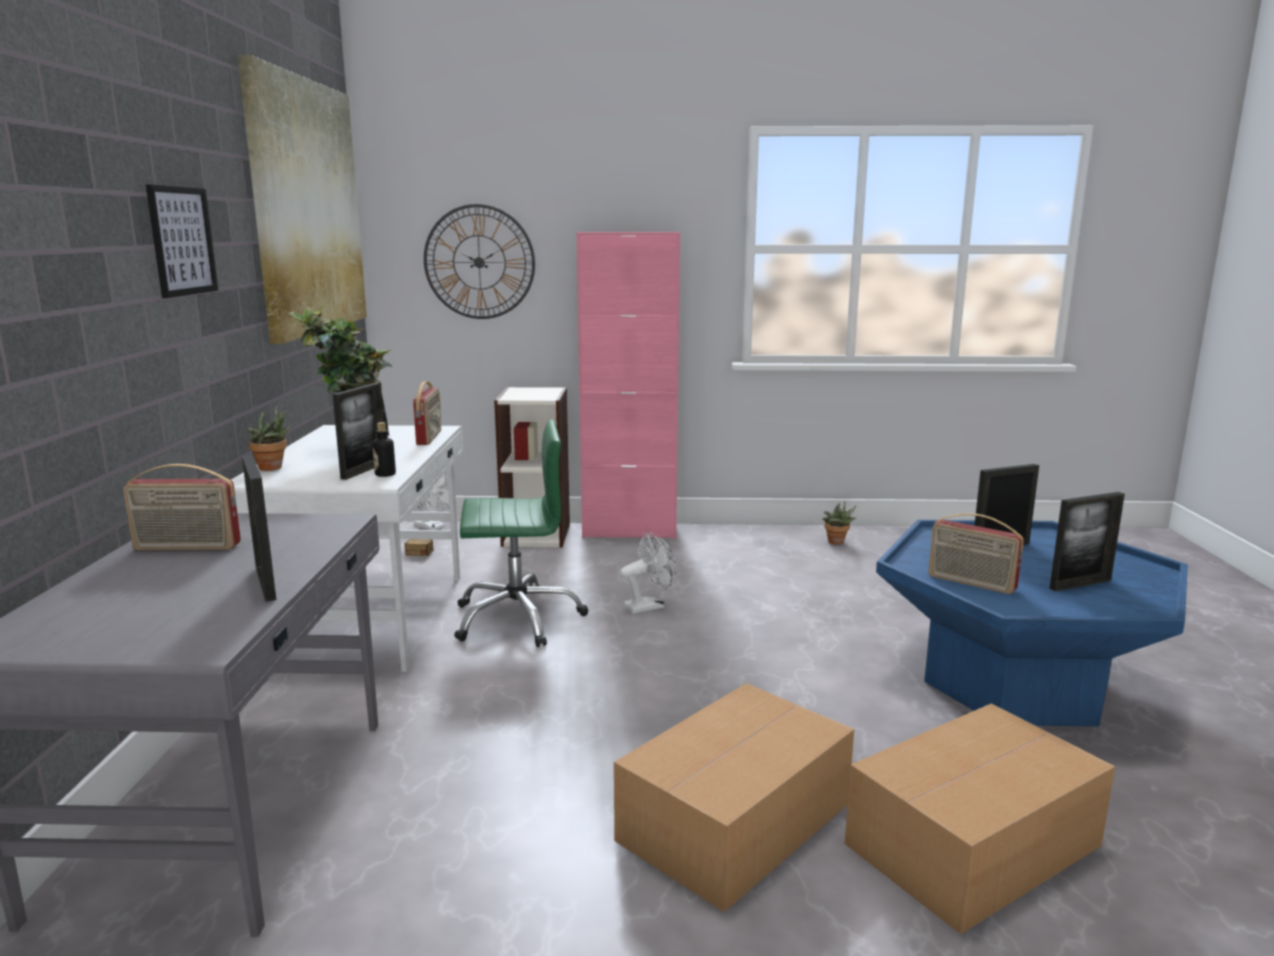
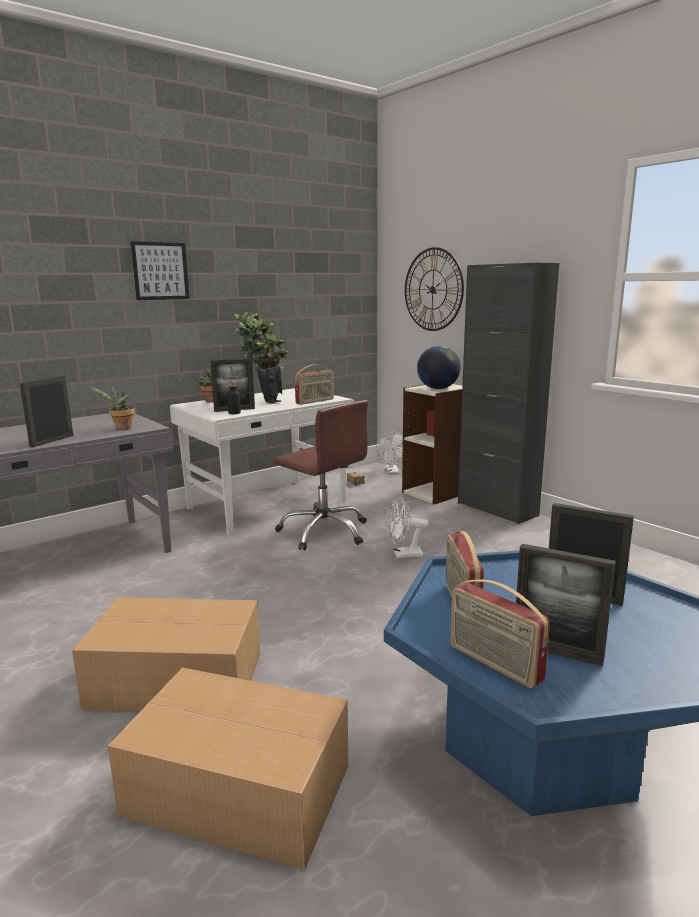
camera: 50 degrees right, 0 degrees up
radio [123,464,241,550] -> radio moved to [450,579,550,688]
picture [238,55,367,344] -> none
green office chair [454,419,588,647] -> brown office chair [274,400,368,550]
pink cabinet [577,232,680,539] -> black cabinet [458,263,559,524]
white fan [620,532,676,614] -> white fan turned 150 degrees clockwise [386,497,429,558]
potted plant [823,501,856,545] -> potted plant moved to [89,385,135,430]
none -> globe [417,346,461,389]

